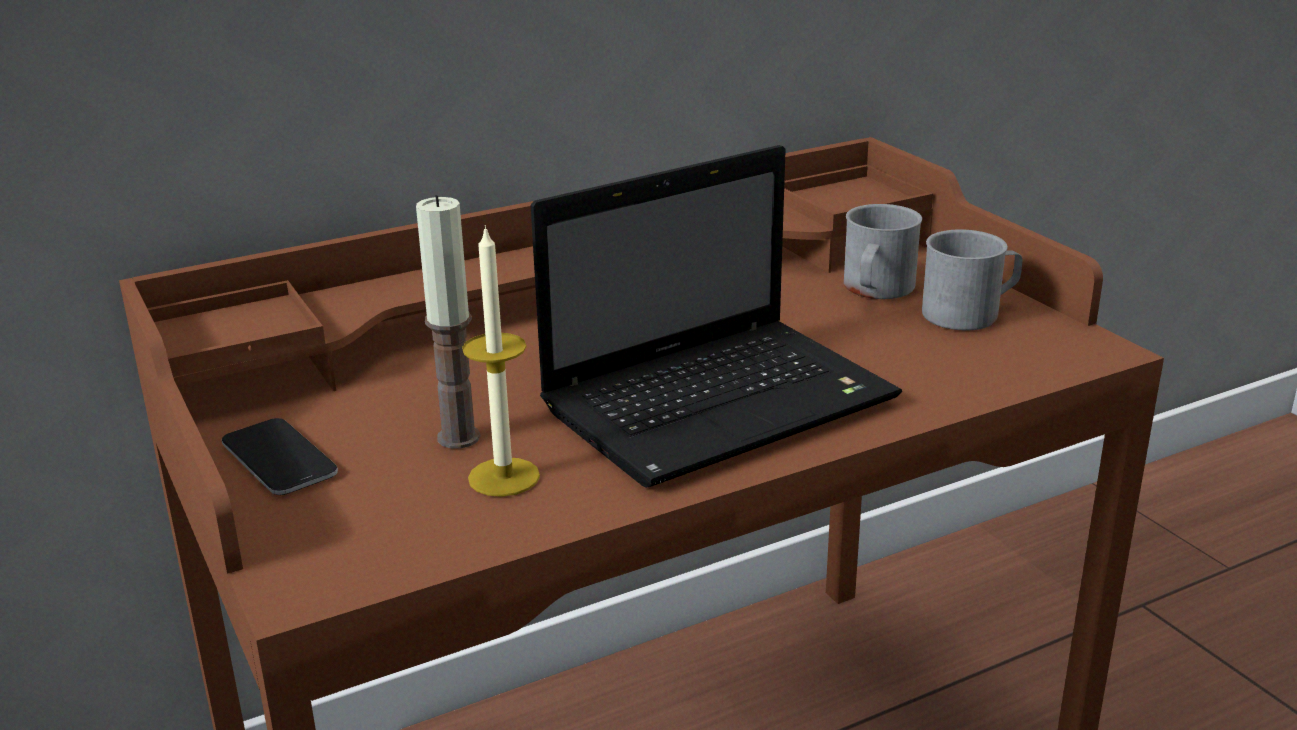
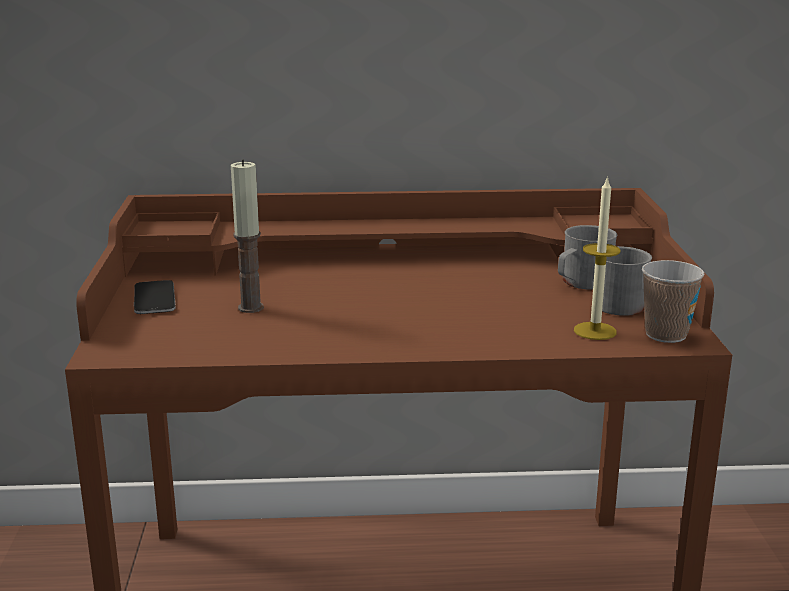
camera: 25 degrees right, 5 degrees down
candle [462,225,540,497] -> candle moved to [574,176,620,340]
laptop [531,145,902,488] -> none
none -> cup [642,260,704,343]

